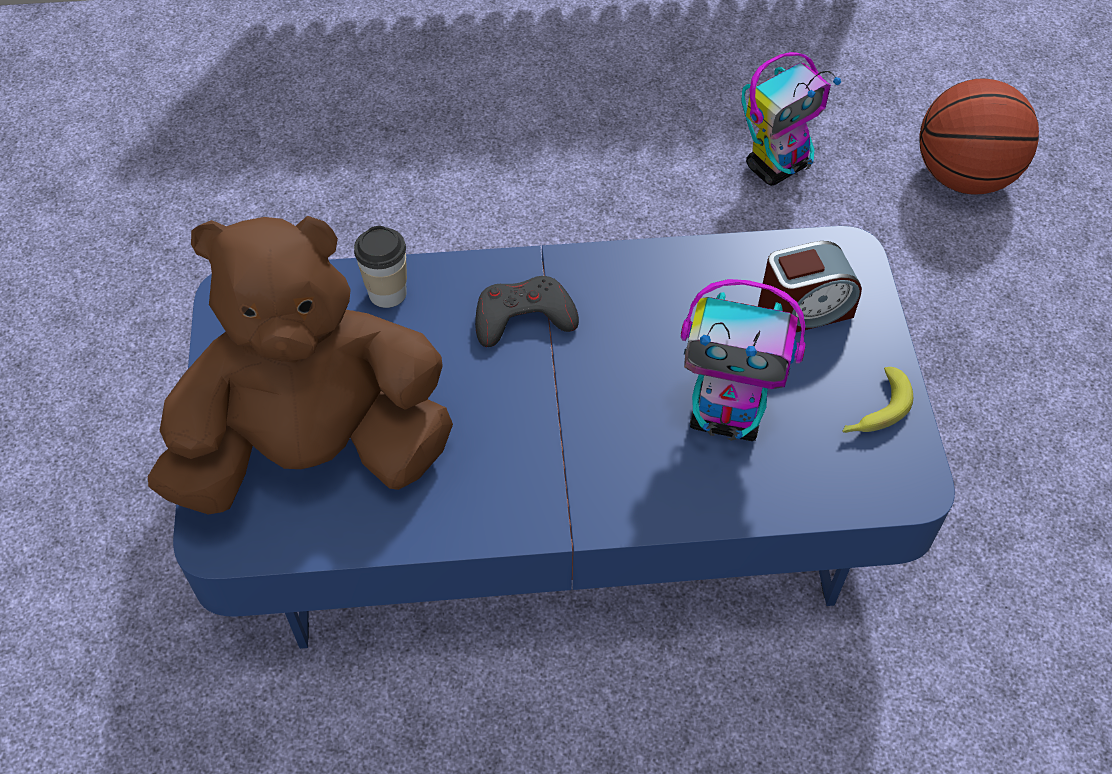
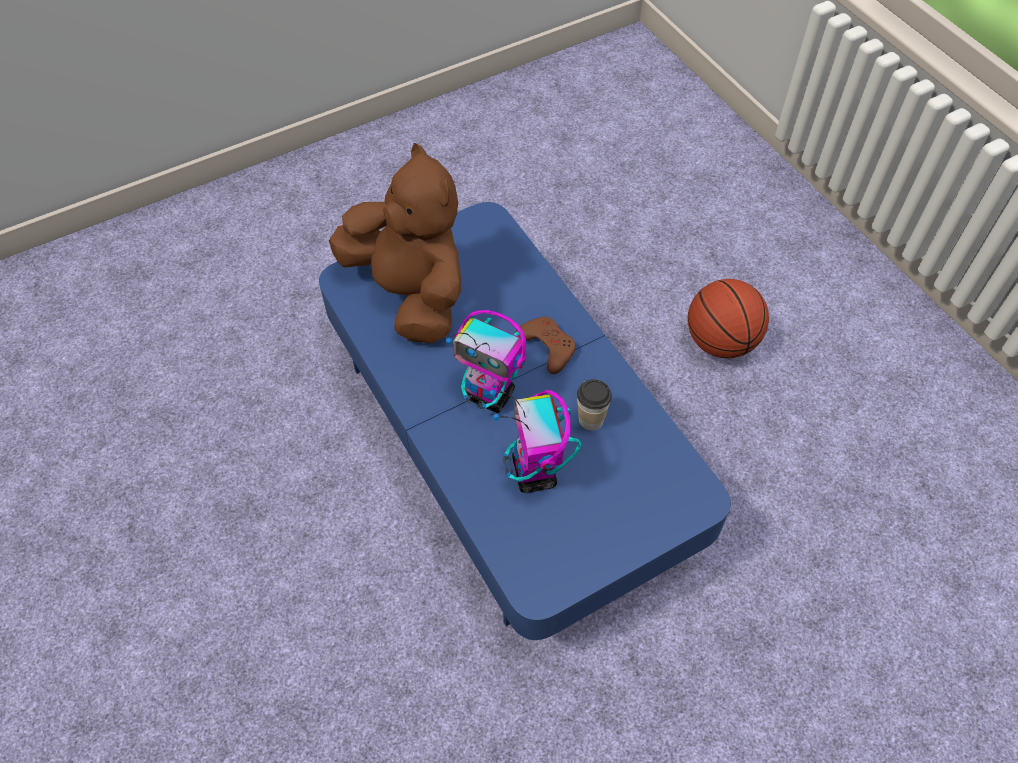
camera: 65 degrees right, 0 degrees up
cup [354,226,407,308] -> cup moved to [577,379,612,431]
grey game controller [475,276,579,347] -> brown game controller [515,317,576,374]
toy robot [741,52,841,186] -> toy robot moved to [446,310,526,413]
alarm clock [758,241,862,332] -> none
banana [842,367,913,433] -> none
basketball [920,78,1039,195] -> basketball moved to [688,279,769,358]

